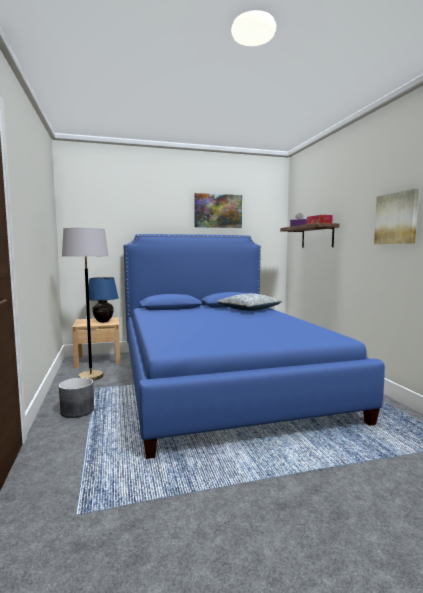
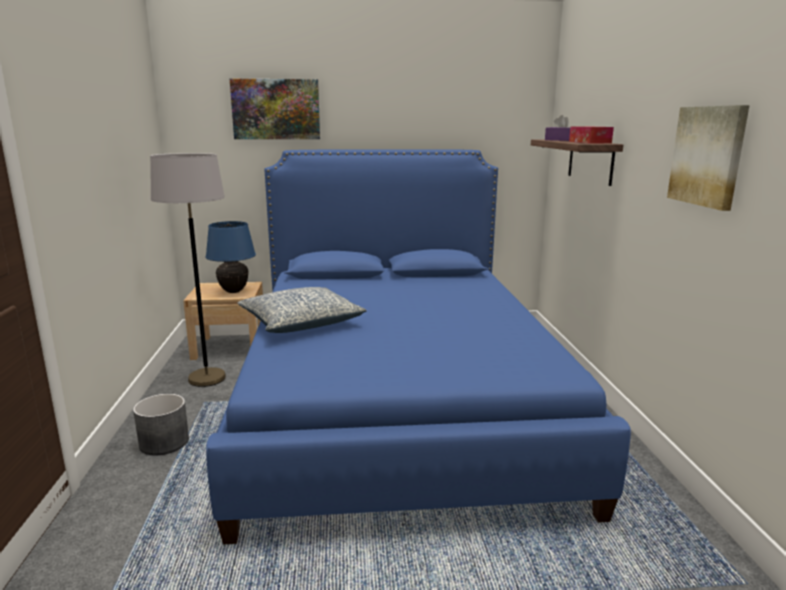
camera: 10 degrees right, 10 degrees up
picture [194,193,242,228] -> picture moved to [230,79,320,139]
pillow [217,293,282,311] -> pillow moved to [238,287,367,333]

